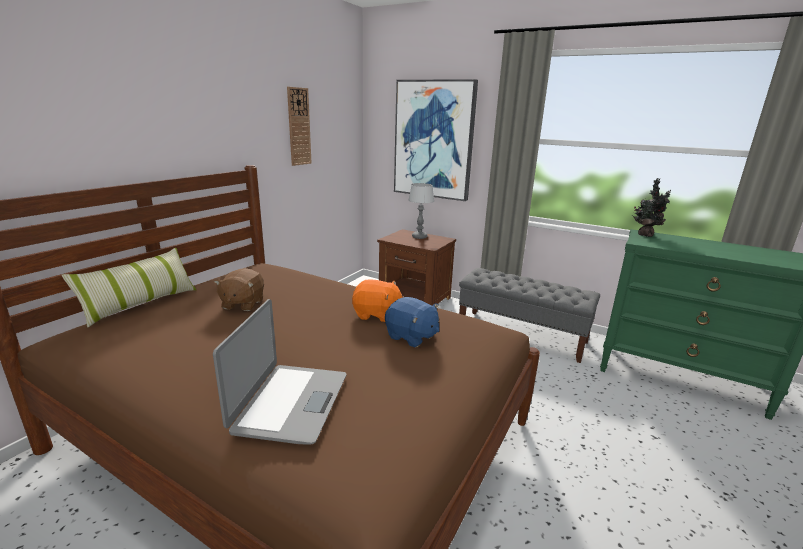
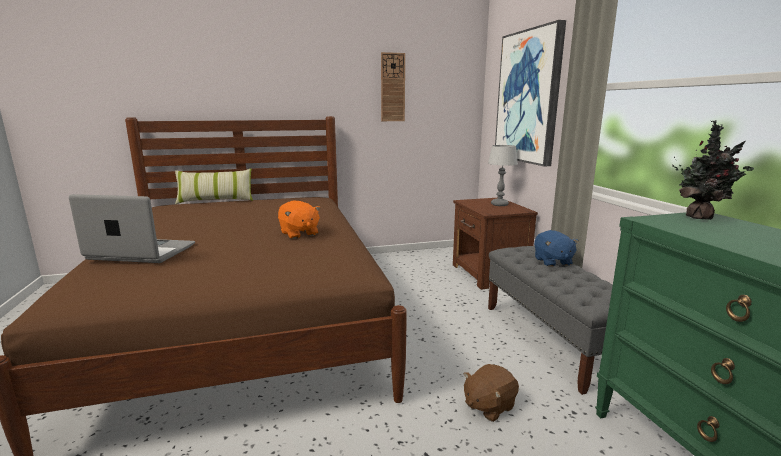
camera: 45 degrees right, 5 degrees down
laptop [213,299,346,445] -> laptop turned 135 degrees counterclockwise [69,194,195,263]
brown plush toy [214,268,264,311] -> brown plush toy moved to [463,364,519,422]
blue plush toy [385,297,440,347] -> blue plush toy moved to [534,230,579,267]

